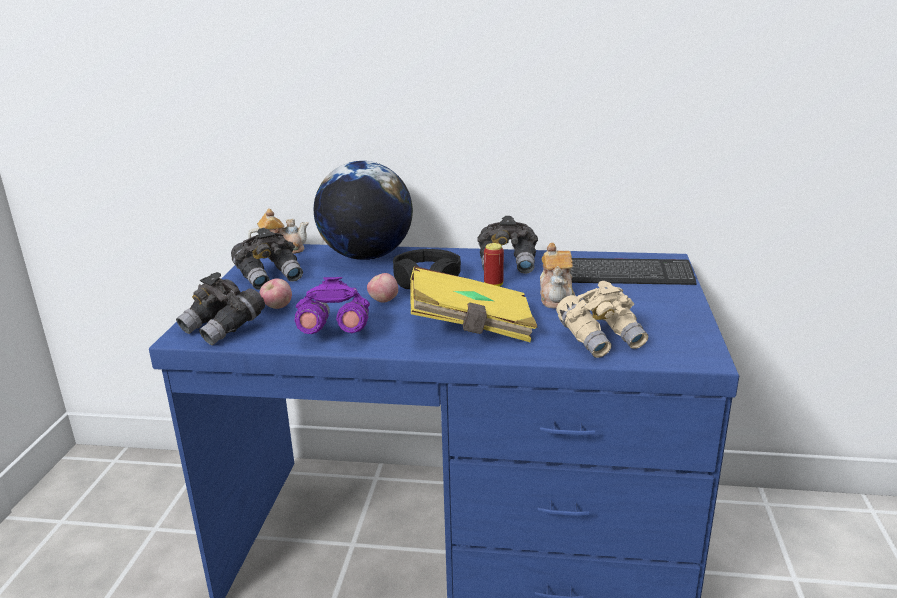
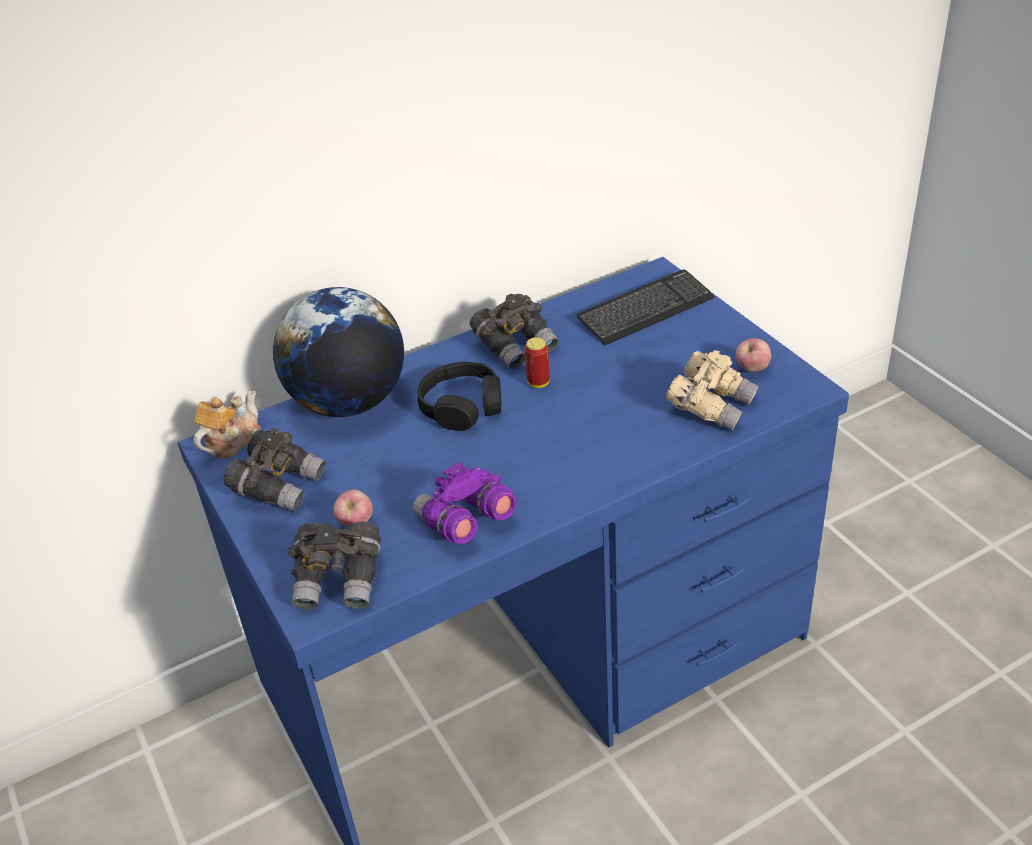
camera: 35 degrees left, 15 degrees up
apple [367,273,398,303] -> apple moved to [736,338,771,372]
yellow book [410,266,538,342] -> none
teapot [540,243,575,309] -> none

